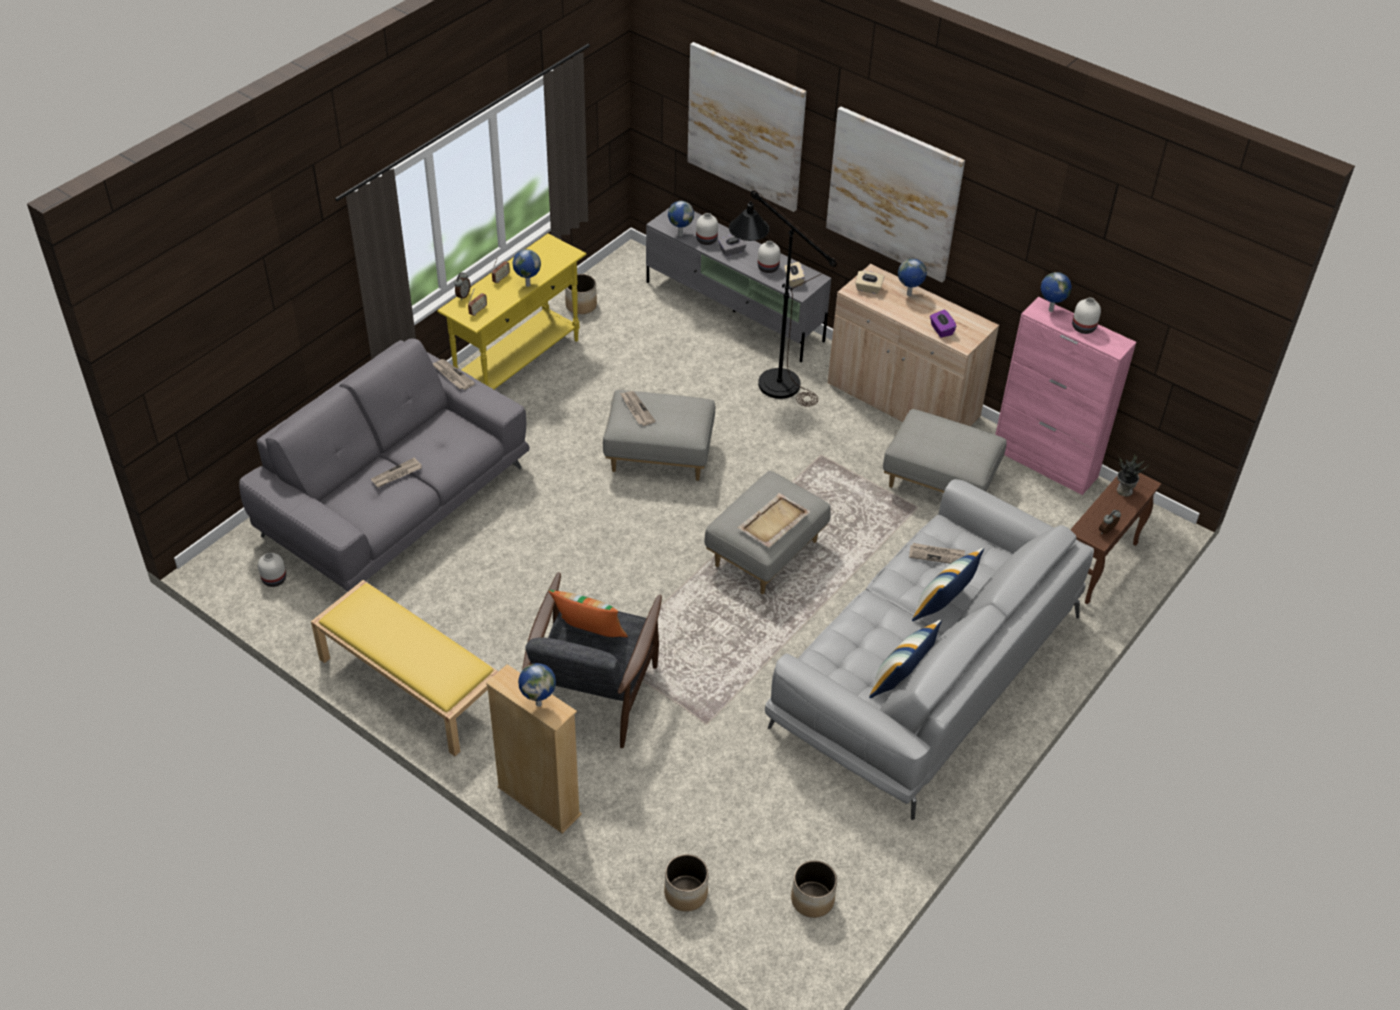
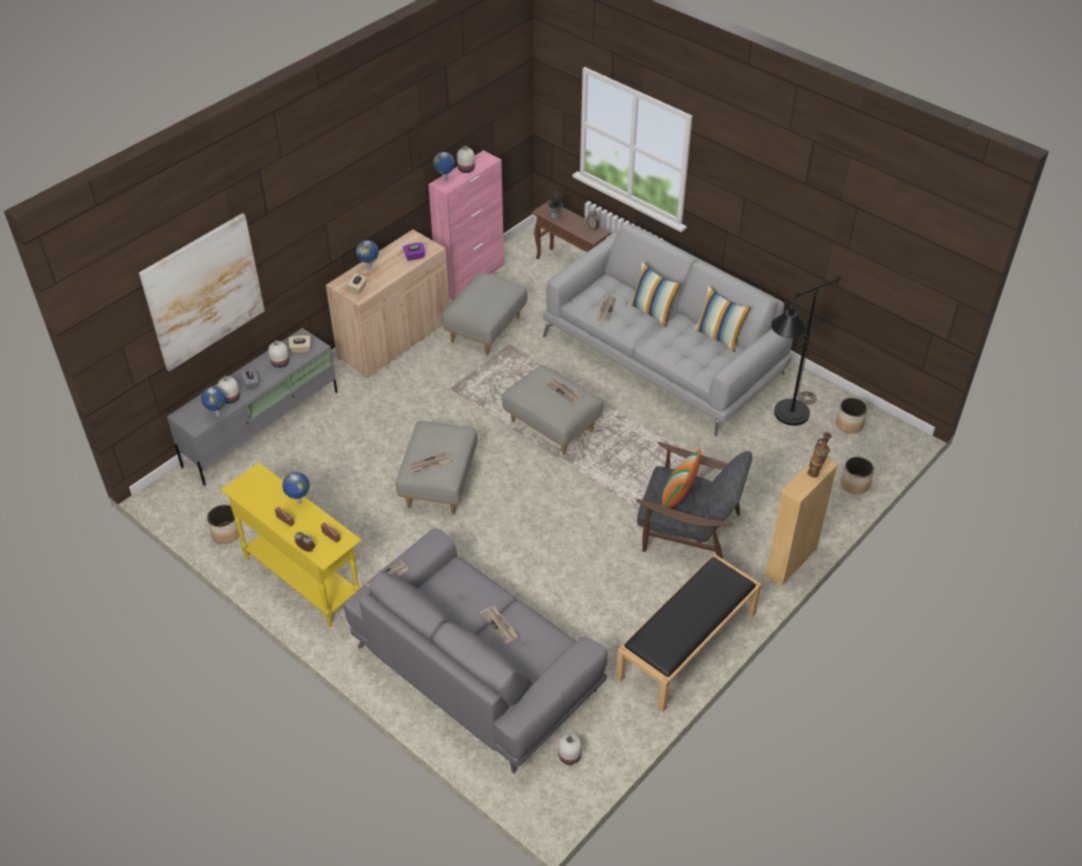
camera: 85 degrees left, 0 degrees up
yellow bench [311,580,499,756] -> black bench [616,554,762,712]
globe [518,663,556,707] -> vase [807,432,832,477]
black floor lamp [729,190,837,407] -> black floor lamp moved to [771,276,840,426]
beige tray [737,493,811,548] -> newspaper [546,378,583,404]
picture [826,107,965,282] -> none

